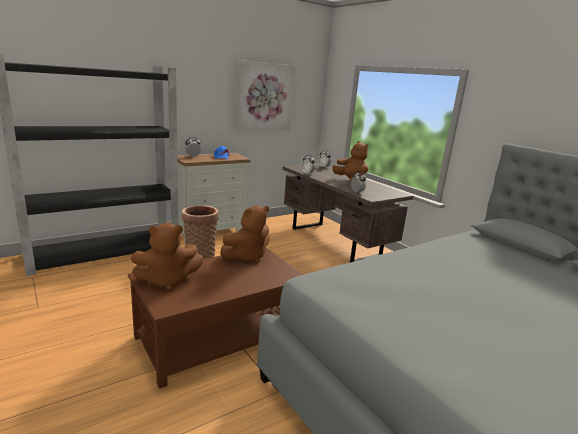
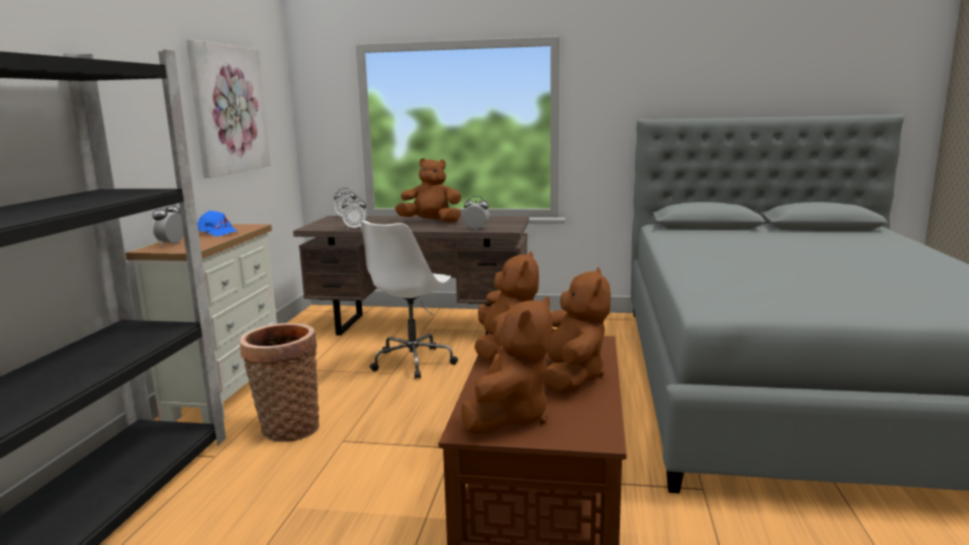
camera: 45 degrees left, 5 degrees down
none -> white office chair [361,221,458,379]
none -> brown plush toy [544,267,611,394]

